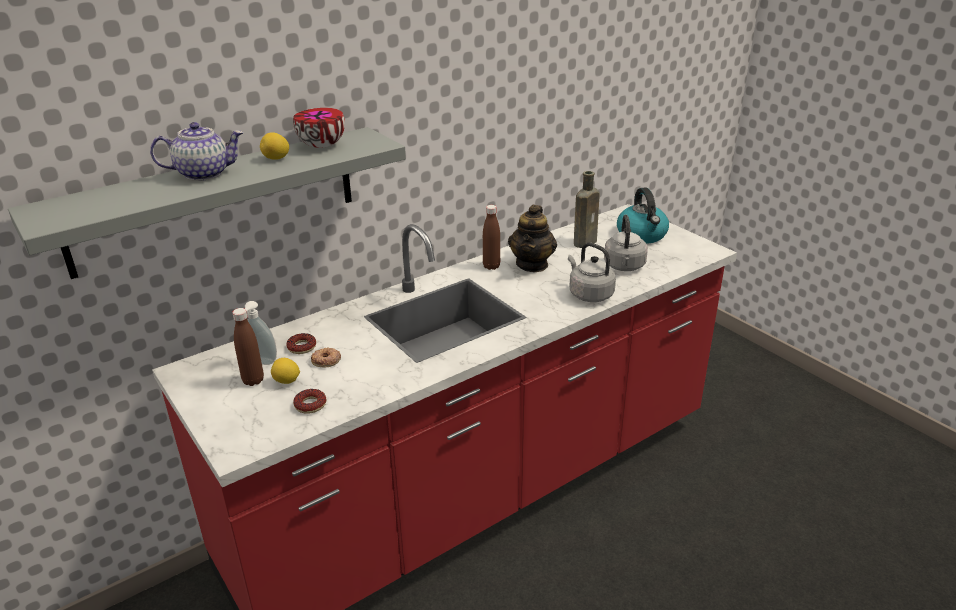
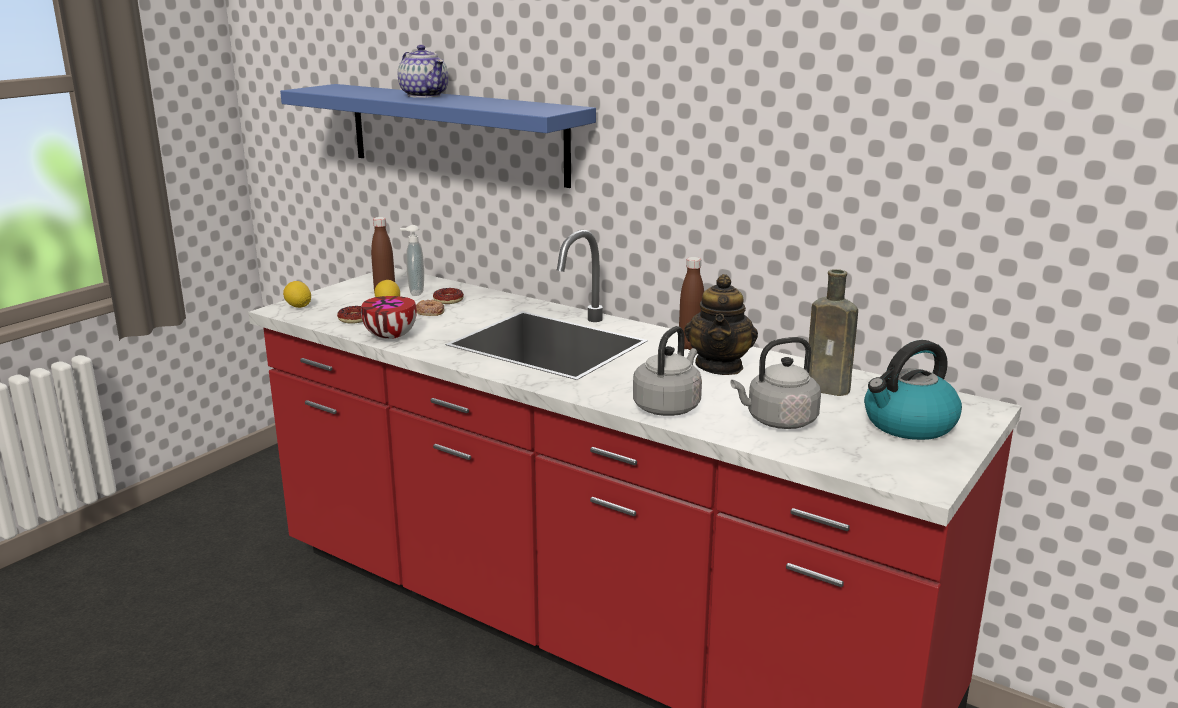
camera: 70 degrees right, 10 degrees down
grey shelf [8,127,406,279] -> blue shelf [280,84,596,188]
lemon [260,132,289,160] -> lemon moved to [283,281,311,308]
bowl [293,108,345,148] -> bowl moved to [361,296,417,339]
teapot [508,204,557,272] -> teapot turned 75 degrees counterclockwise [684,274,758,375]

